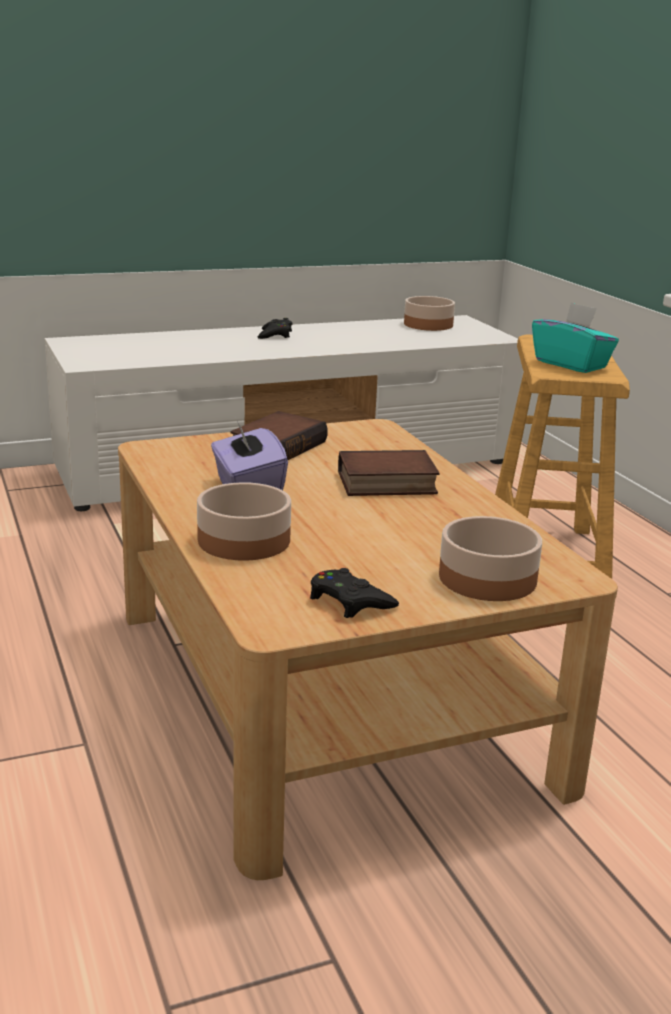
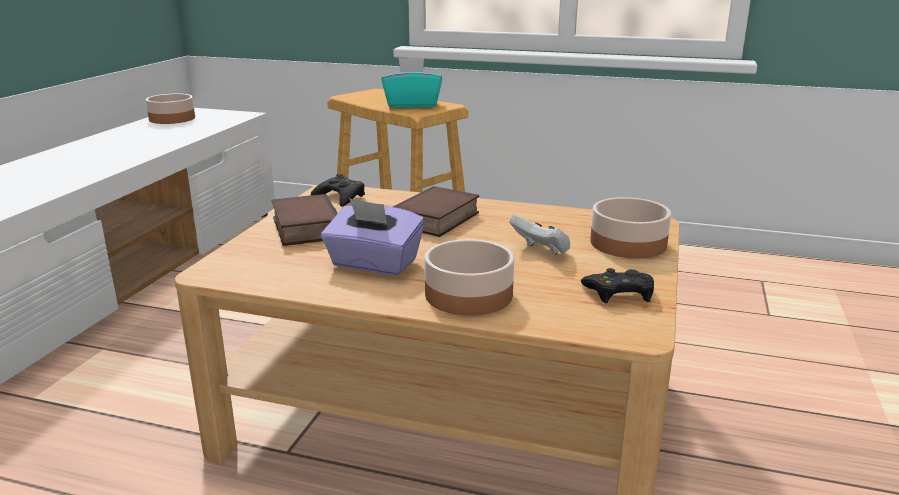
camera: 50 degrees left, 0 degrees up
black game controller [258,318,292,339] -> black game controller moved to [311,174,365,207]
none -> white game controller [510,215,570,255]

